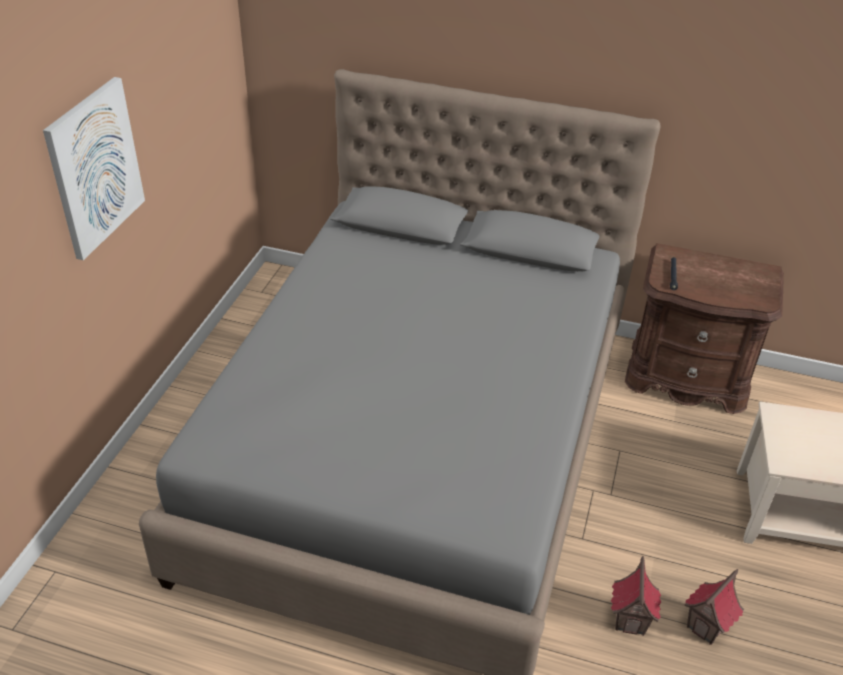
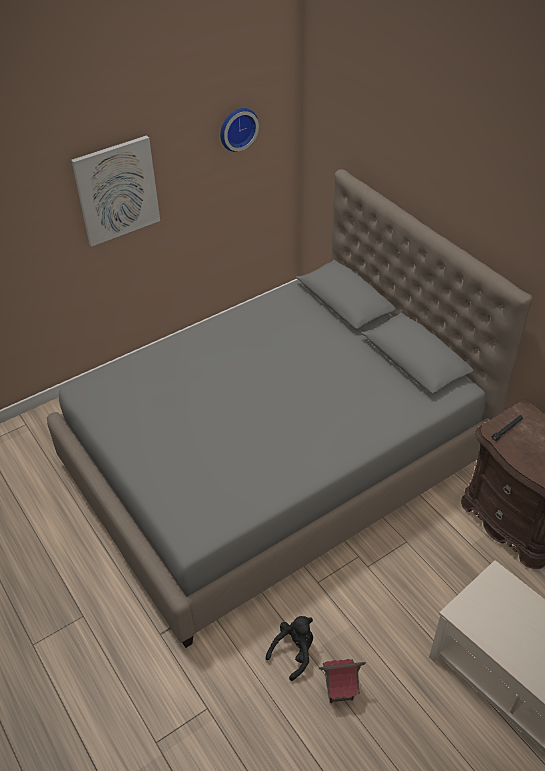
camera: 40 degrees right, 5 degrees up
toy house [611,556,661,636] -> black plush toy [266,616,313,681]
none -> wall clock [220,108,259,152]

